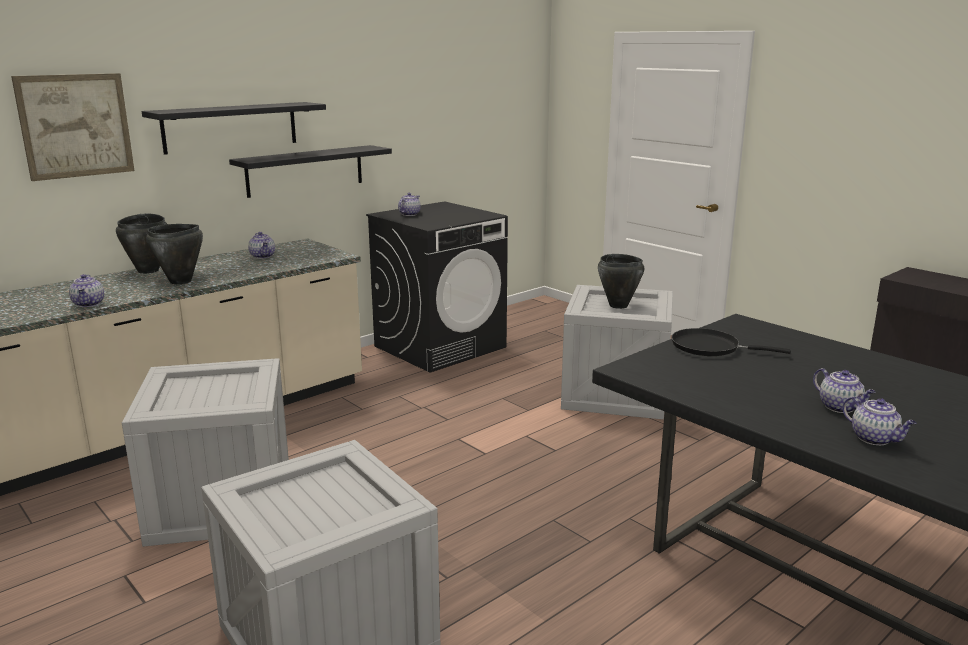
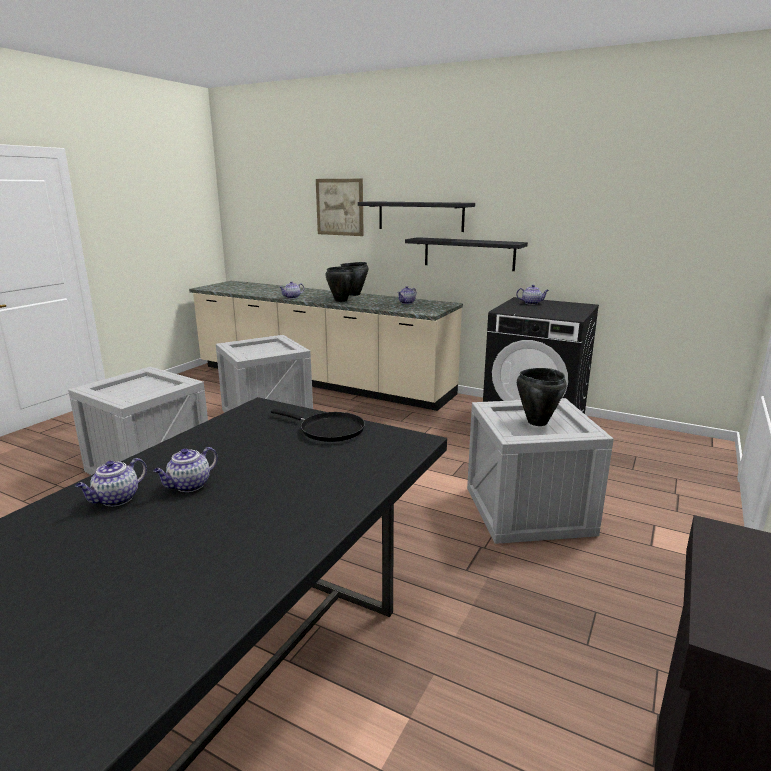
camera: 70 degrees right, 0 degrees up
black frying pan [671,328,791,356] -> black frying pan turned 120 degrees clockwise [271,409,365,442]

